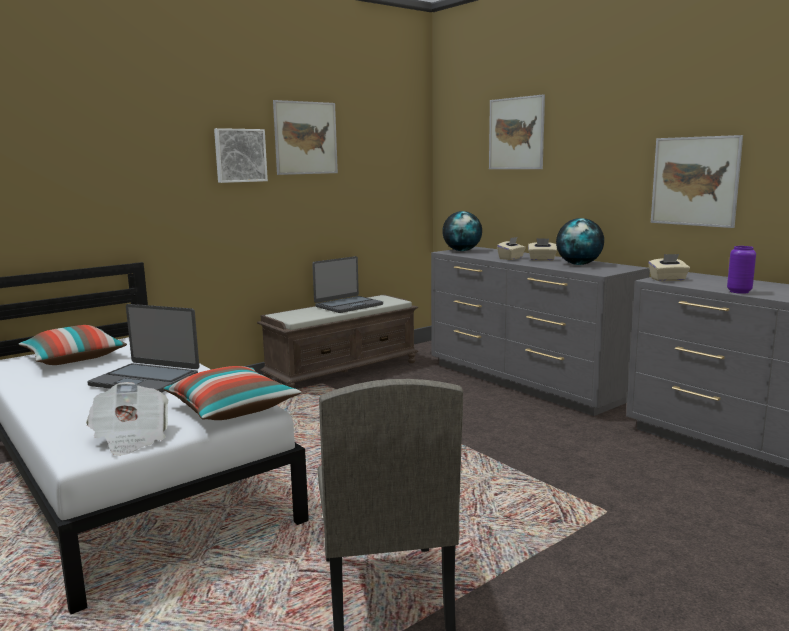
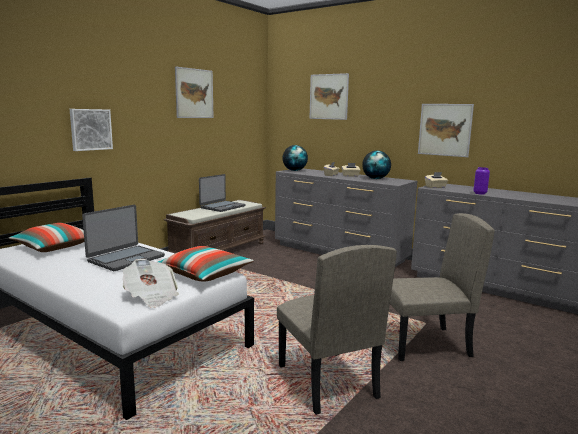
camera: 15 degrees left, 0 degrees up
laptop [87,304,199,393] -> laptop turned 60 degrees counterclockwise [82,205,165,271]
picture [214,128,268,183] -> picture moved to [70,109,113,151]
none -> beige chair [390,213,495,361]

